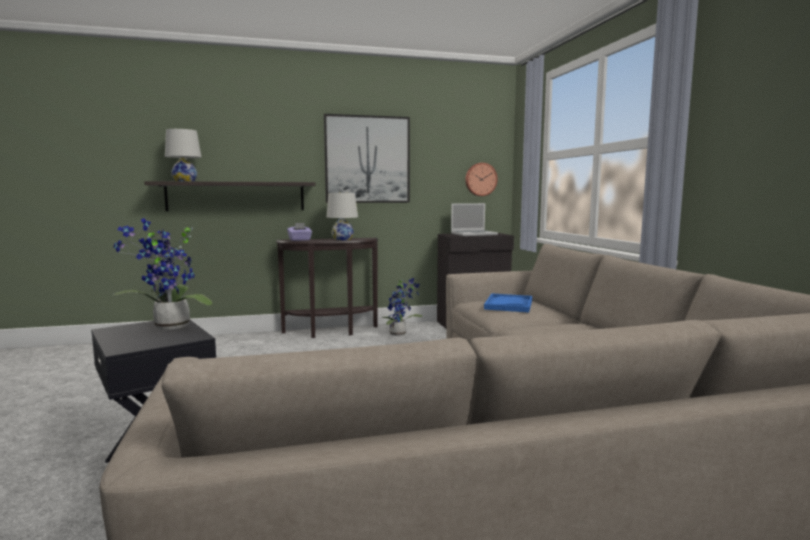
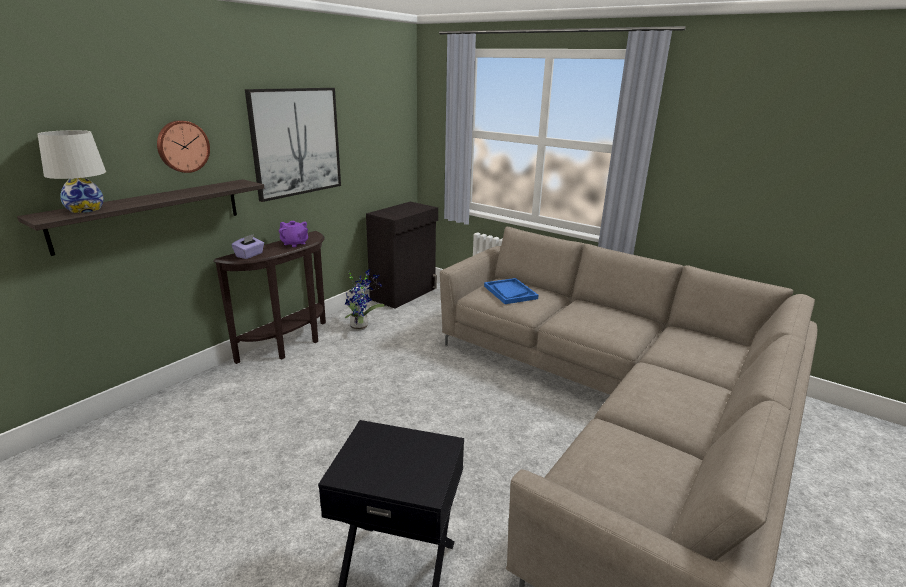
camera: 40 degrees left, 15 degrees up
potted plant [113,218,212,330] -> none
white table lamp [326,193,358,240] -> purple teapot [279,221,308,247]
laptop [451,203,498,236] -> none
wall clock [465,163,498,196] -> wall clock moved to [157,120,210,173]

